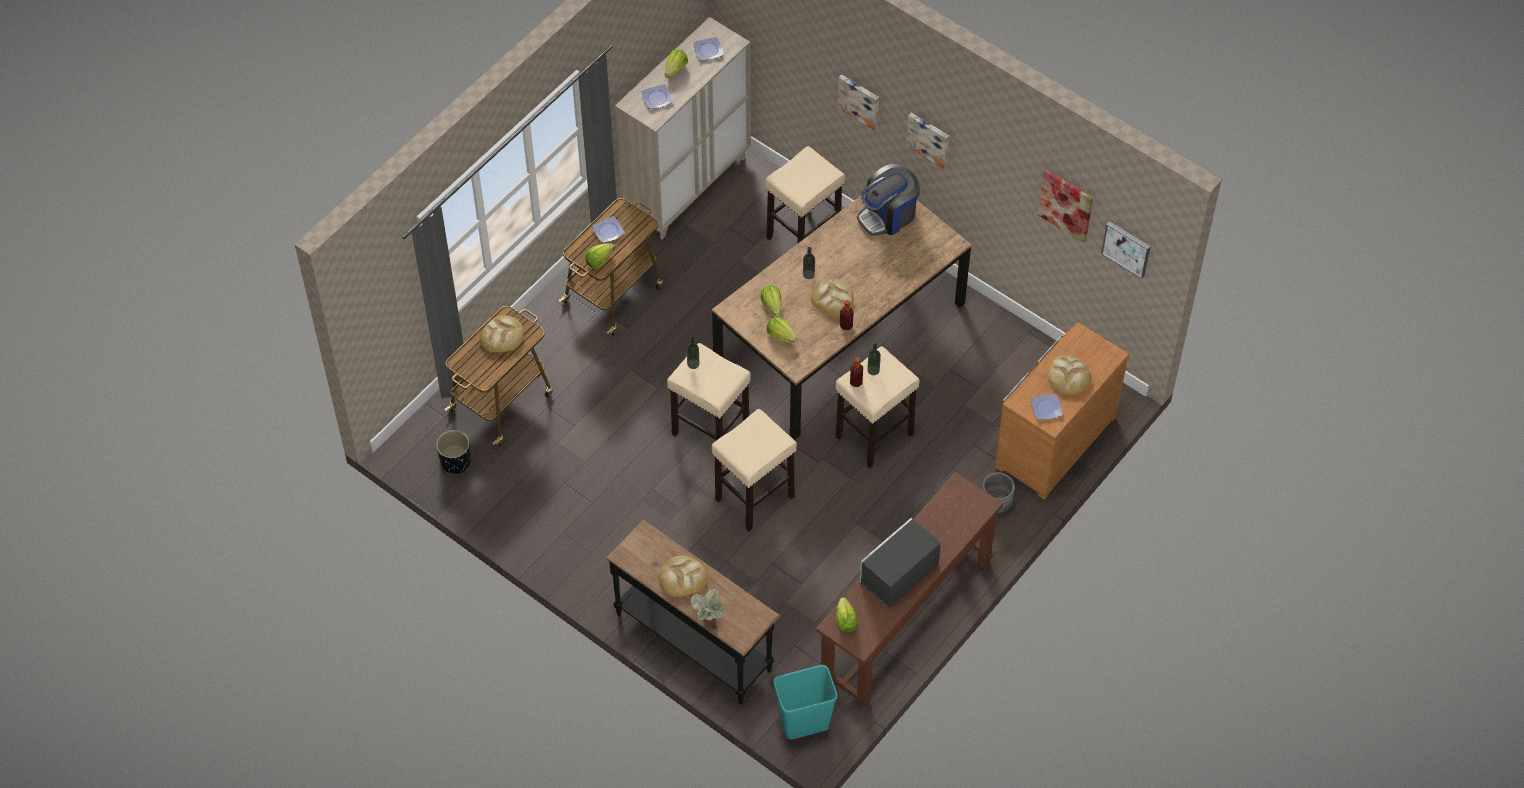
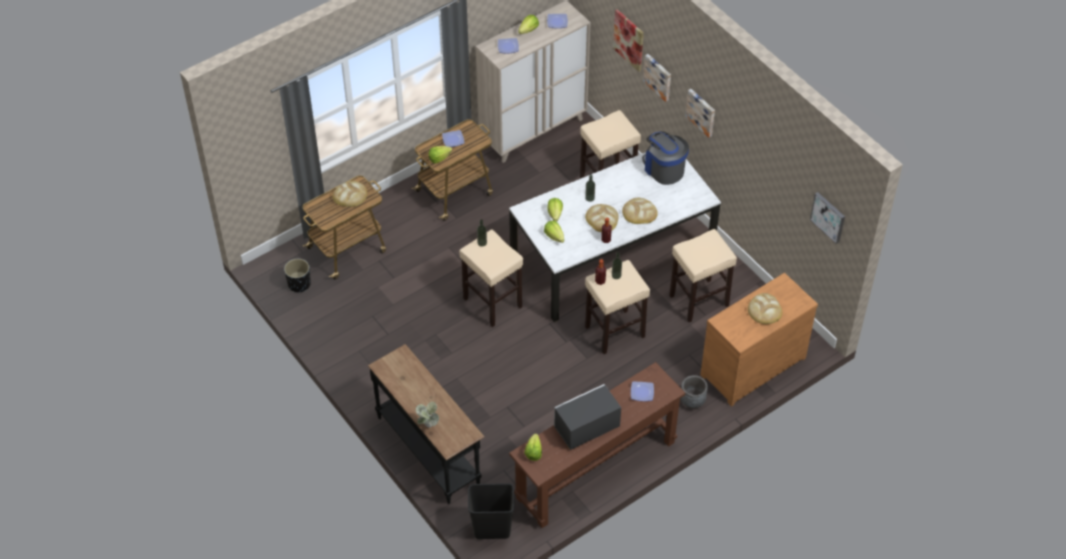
camera: 15 degrees right, 5 degrees down
bread [659,556,708,597] -> bread moved to [622,198,658,224]
brown dining table [712,193,972,440] -> white dining table [509,152,721,322]
beige stool [712,409,797,531] -> beige stool moved to [669,229,737,322]
turquoise trash can [774,665,837,739] -> black trash can [468,483,515,539]
coffee machine [857,164,920,236] -> coffee machine turned 75 degrees clockwise [642,131,689,185]
plate [1031,394,1063,420] -> plate moved to [631,382,654,401]
picture [1038,169,1093,243] -> picture moved to [613,9,644,72]

